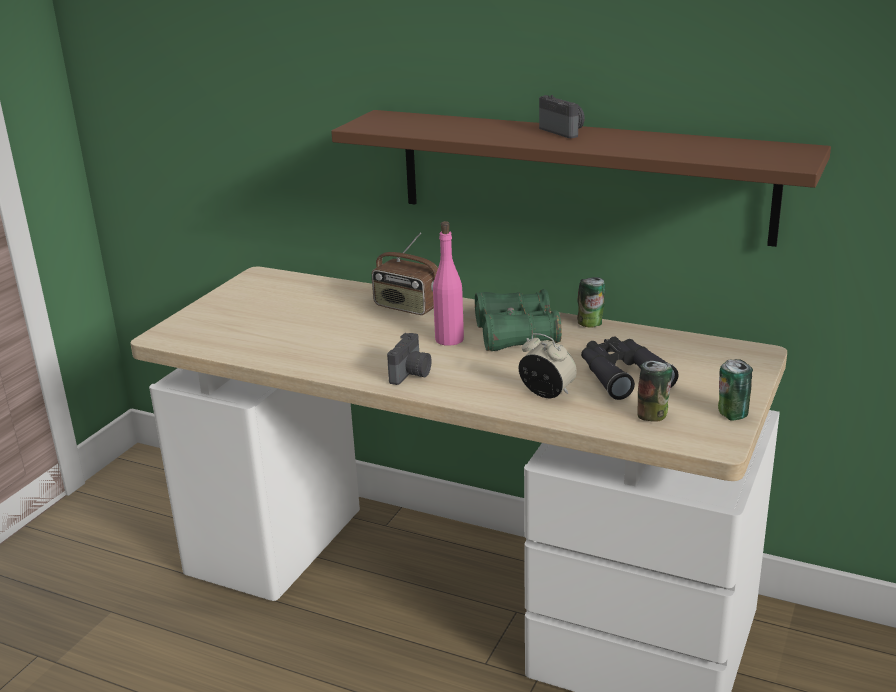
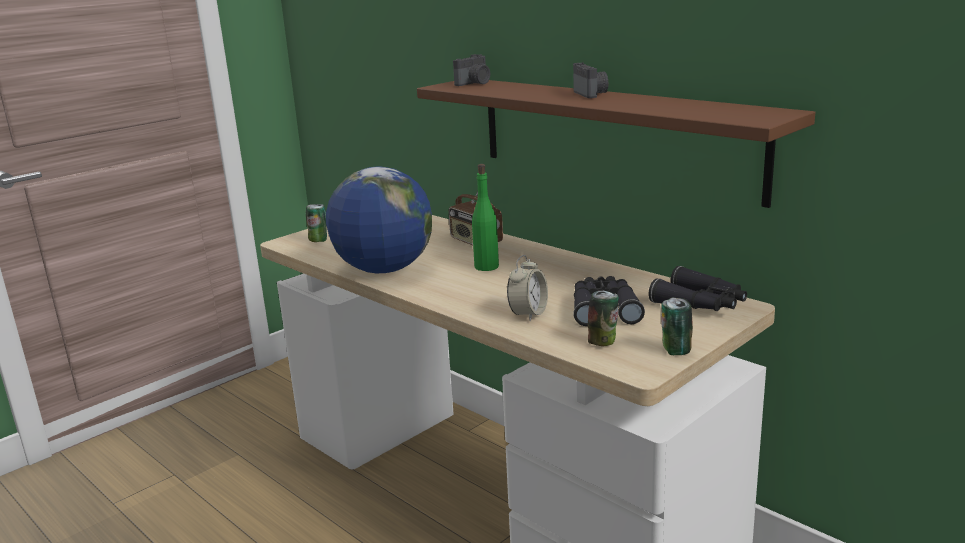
camera: 20 degrees right, 5 degrees down
camera [387,333,431,385] -> camera moved to [453,54,490,86]
pink bottle [433,221,464,346] -> green bottle [472,164,499,271]
green binoculars [475,289,562,351] -> none
alarm clock [519,333,577,398] -> alarm clock turned 60 degrees clockwise [507,255,548,321]
can [577,277,605,328] -> can moved to [306,204,327,242]
none -> globe [326,167,432,273]
none -> black binoculars [649,266,747,311]

